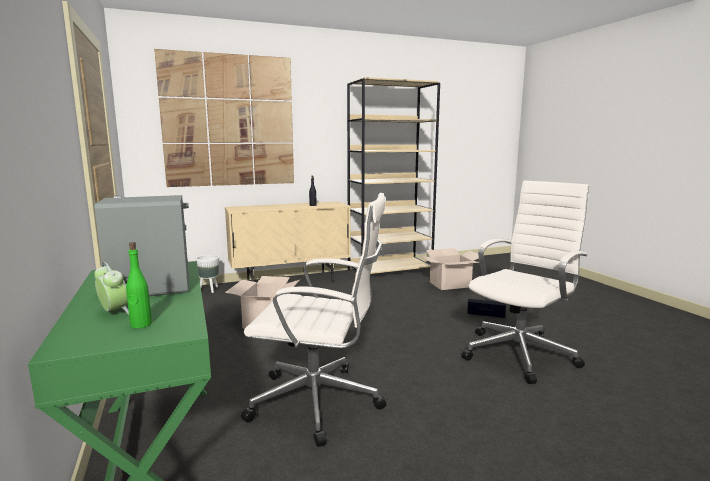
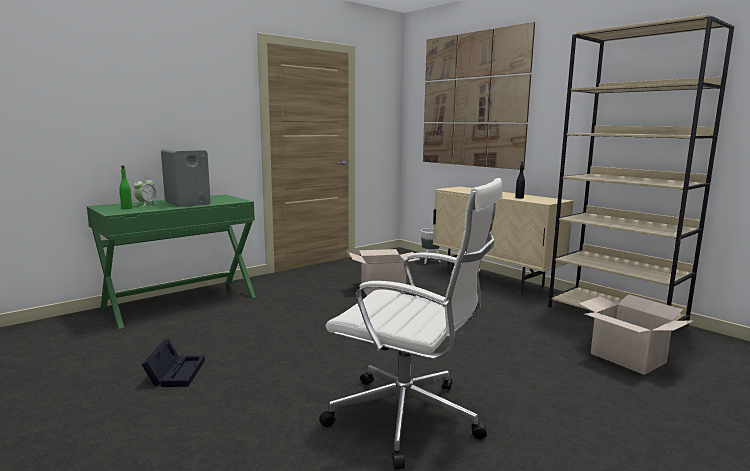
camera: 70 degrees right, 0 degrees up
white office chair [241,193,386,447] -> none
black storage box [467,299,506,318] -> black storage box moved to [141,338,205,387]

